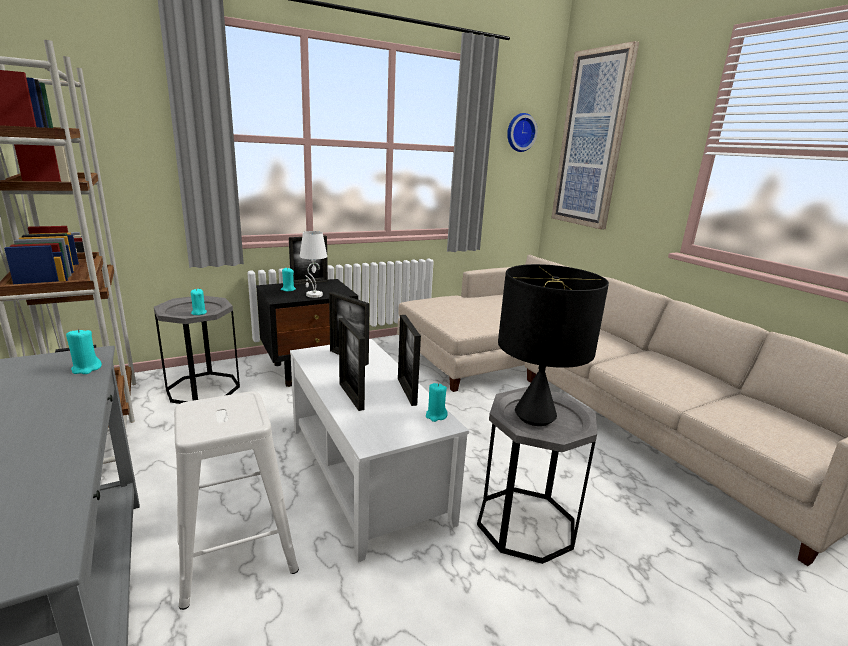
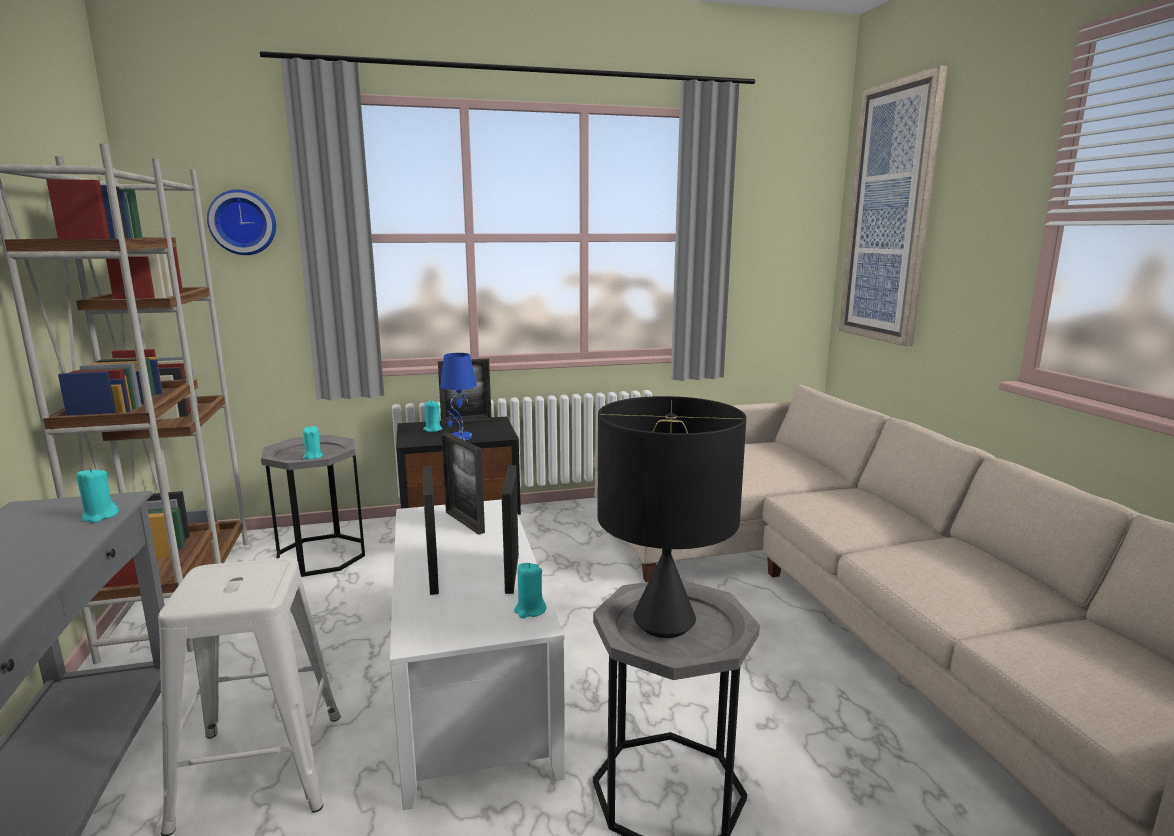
camera: 15 degrees right, 5 degrees down
white table lamp [299,231,327,298] -> blue table lamp [440,353,477,440]
wall clock [507,113,538,152] -> wall clock moved to [207,190,276,255]

